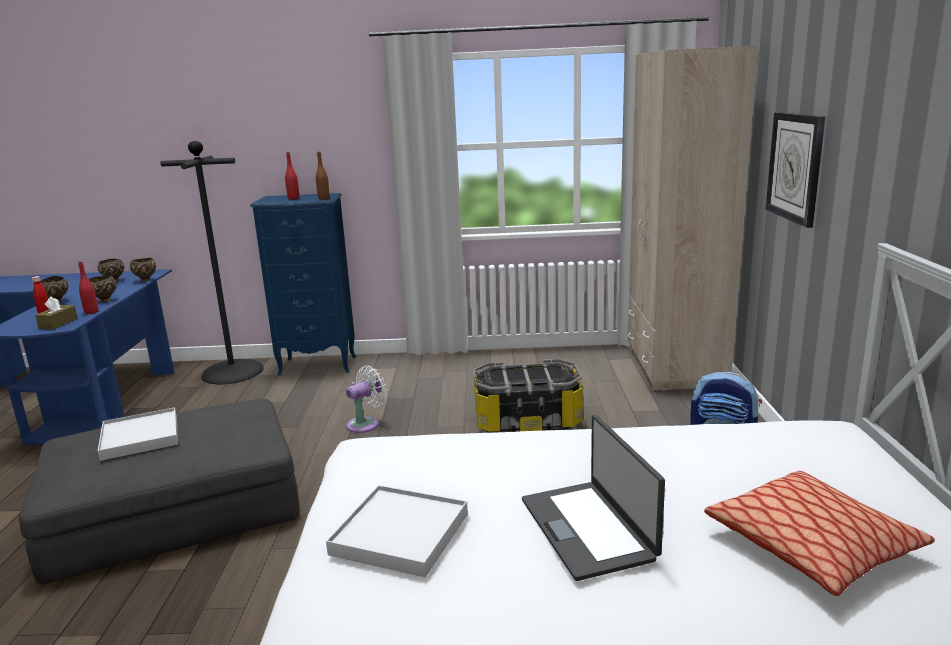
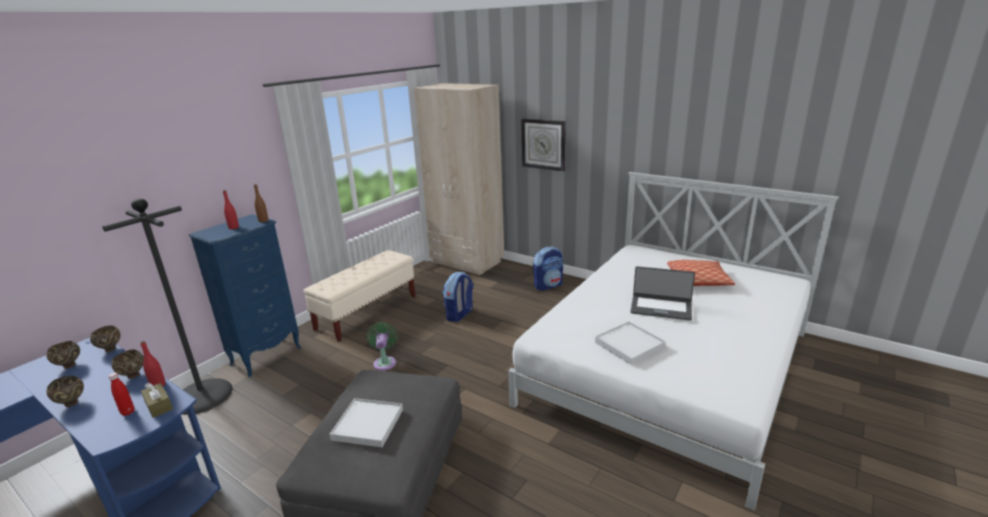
camera: 55 degrees left, 5 degrees up
white fan [346,365,387,433] -> green fan [367,322,398,371]
storage box [473,359,583,433] -> backpack [443,272,474,322]
none -> beige bench [303,250,416,342]

